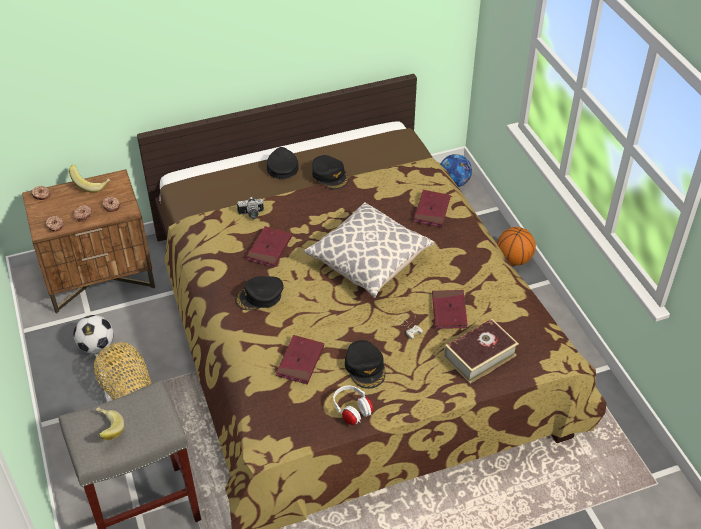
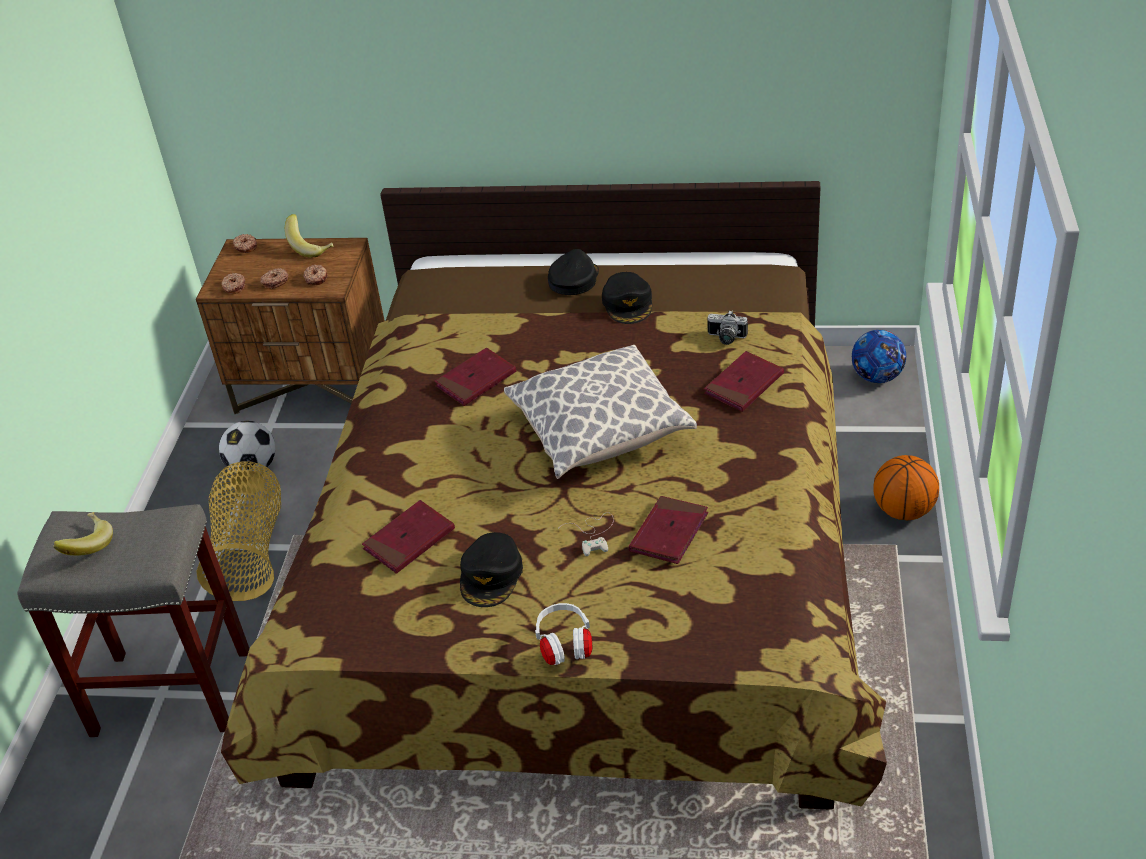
camera: 30 degrees right, 5 degrees down
black cap [235,276,284,310] -> none
camera [237,197,264,219] -> camera moved to [707,310,748,345]
white headphones [333,385,373,425] -> white headphones moved to [535,603,592,665]
book [444,319,519,383] -> none

